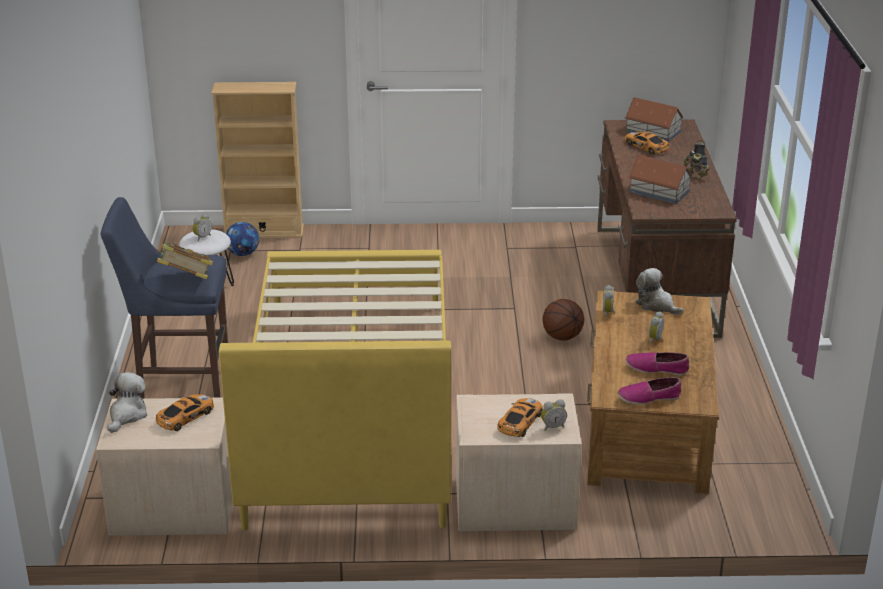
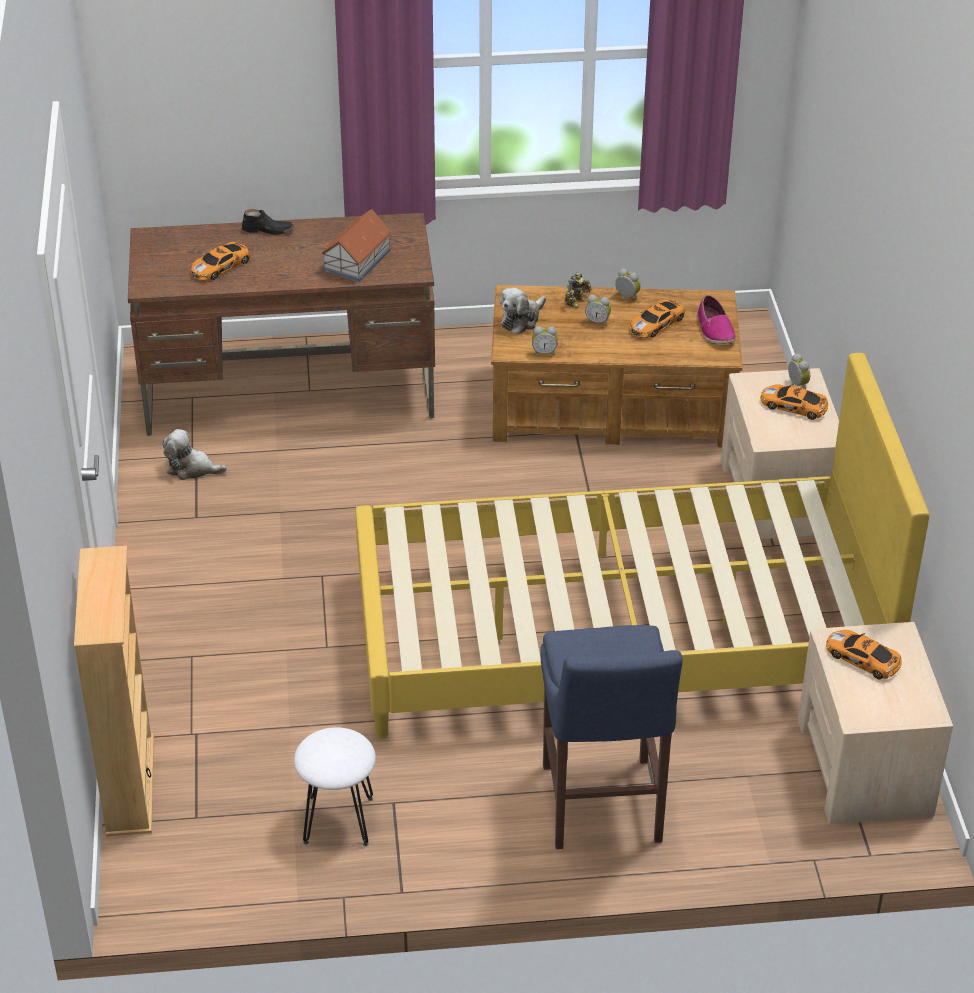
camera: 95 degrees left, 10 degrees up
plush toy [107,372,147,433] -> plush toy moved to [163,429,227,480]
book [156,242,213,279] -> none
alarm clock [192,213,212,241] -> alarm clock moved to [615,268,641,301]
football [226,222,259,256] -> none
basketball [542,299,584,341] -> none
toy house [625,97,684,142] -> none
shoe [626,352,690,376] -> toy car [630,299,685,338]
toy robot [684,150,710,179] -> toy robot moved to [565,272,592,308]

